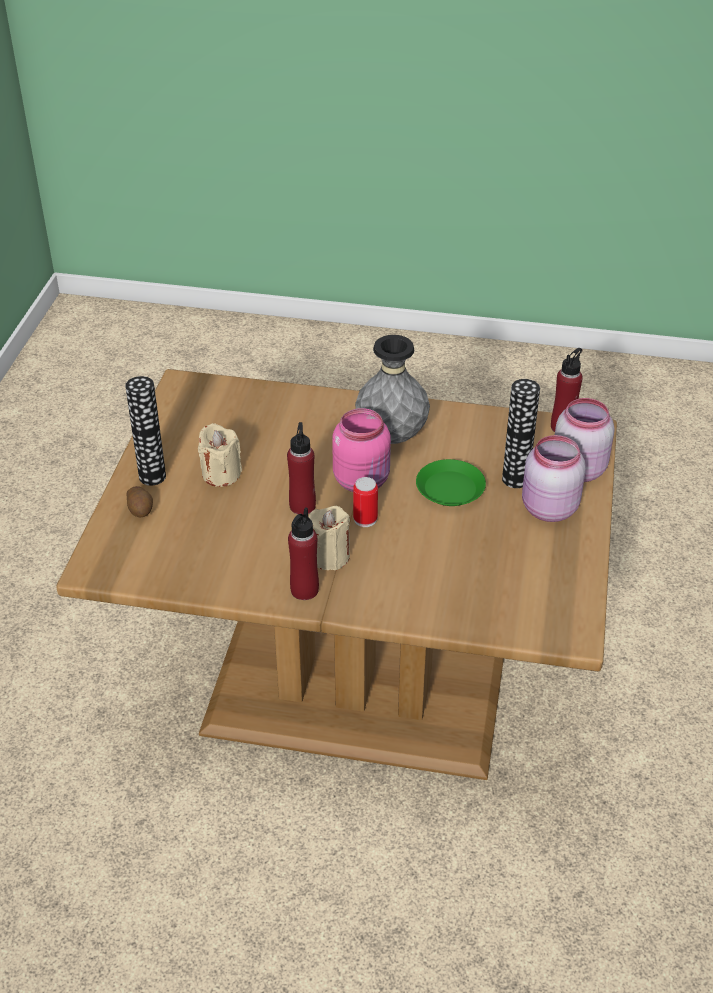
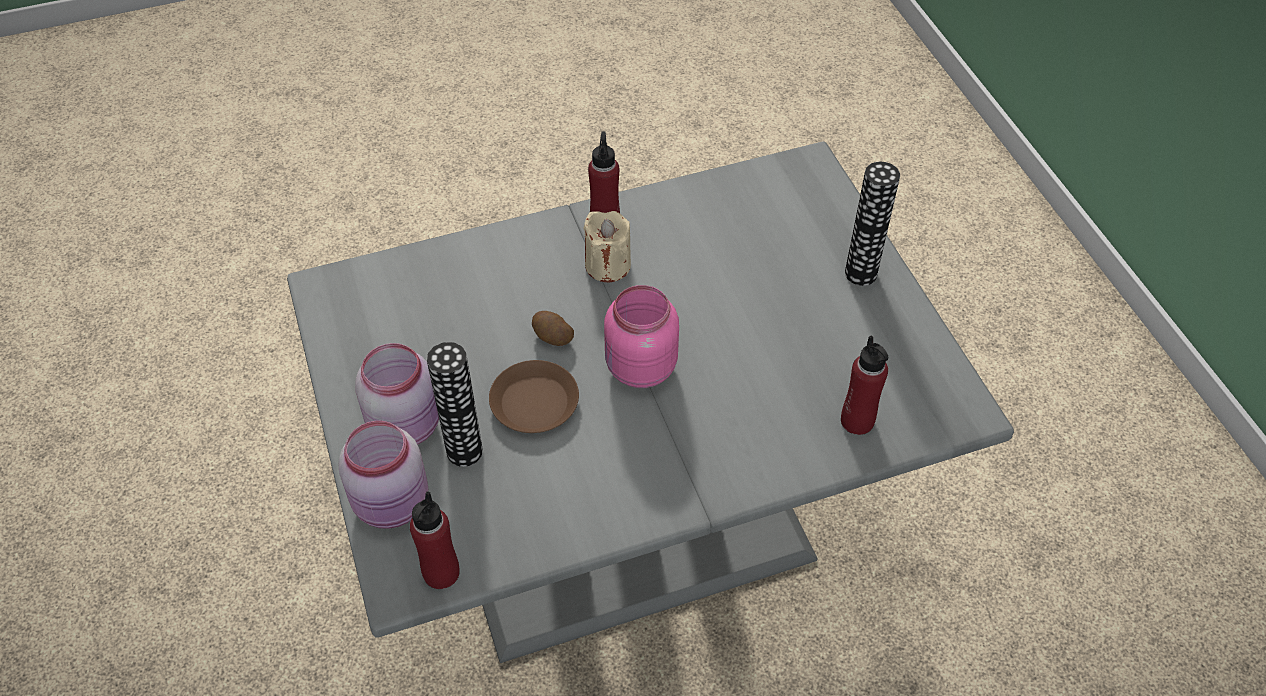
camera: 150 degrees right, 10 degrees up
brown dining table [56,369,617,780] -> grey dining table [287,142,1014,663]
potato [127,486,153,517] -> potato moved to [532,311,574,346]
beige candle [198,423,242,487] -> none
red bottle [287,422,316,514] -> red bottle moved to [841,335,888,435]
can [353,477,378,527] -> none
grey vase [355,335,430,444] -> none
green plate [416,459,486,506] -> brown plate [489,360,579,433]

